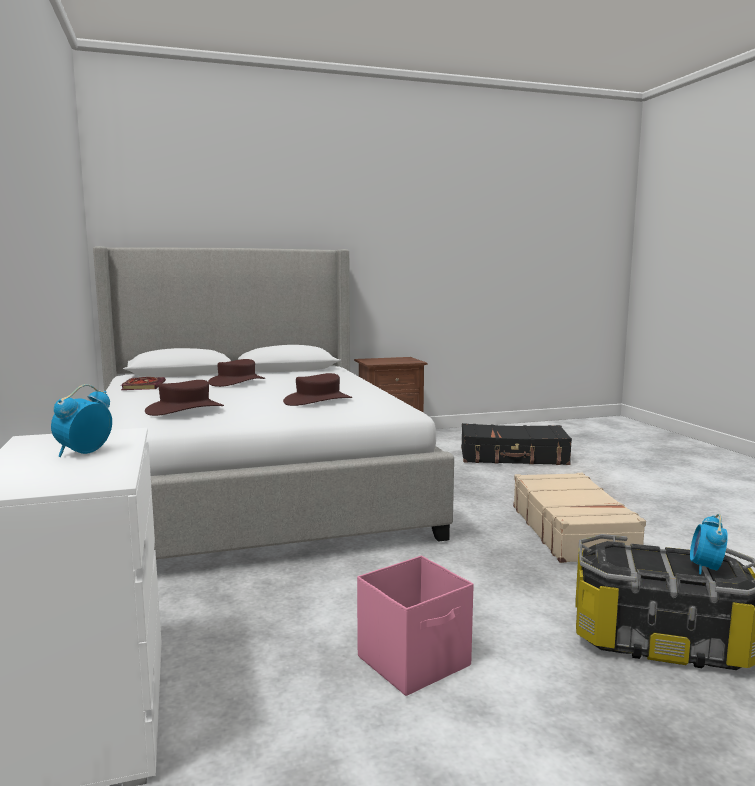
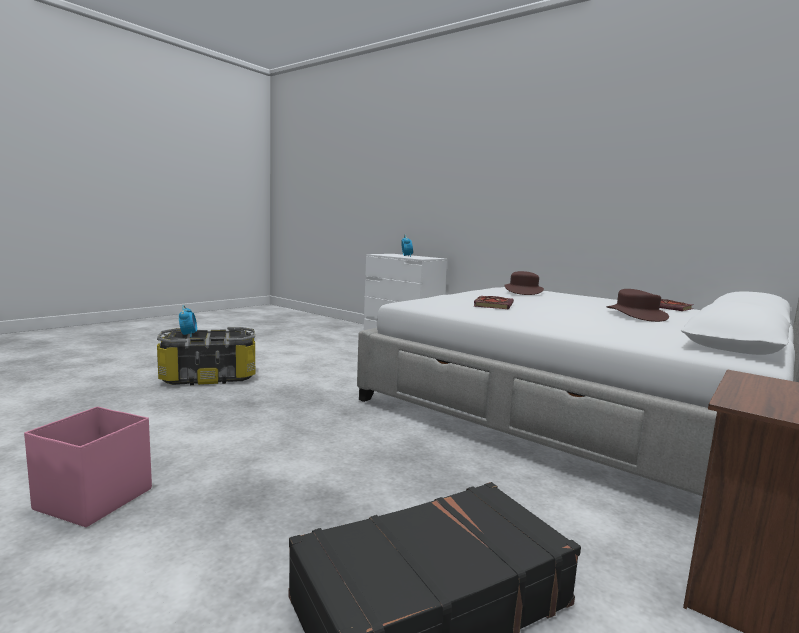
camera: 145 degrees right, 0 degrees up
brown hat [283,373,352,406] -> book [474,296,514,309]
pink storage box [357,556,474,696] -> pink storage box moved to [24,406,152,527]
beige suitcase [513,473,646,563] -> none

